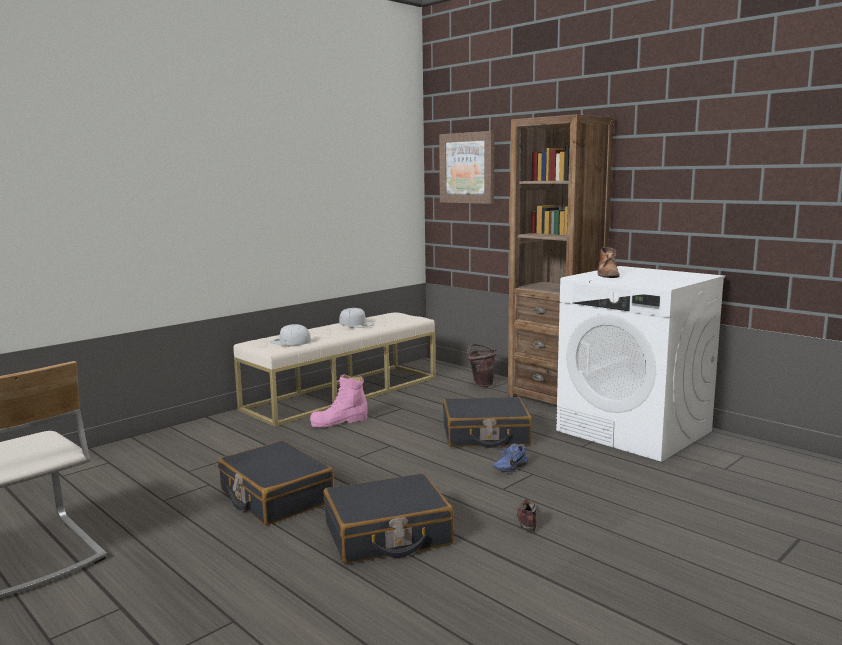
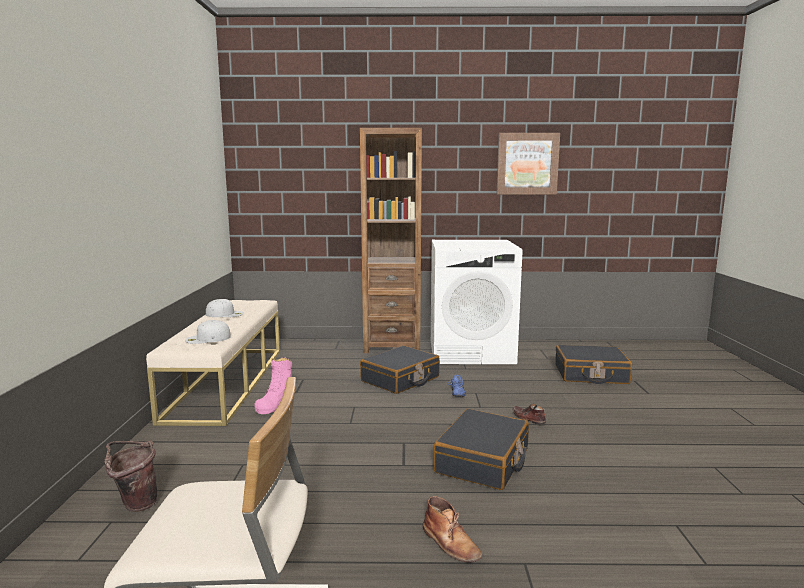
camera: 45 degrees left, 0 degrees up
black suitcase [218,440,334,525] -> black suitcase moved to [555,345,632,384]
picture [439,131,495,204] -> picture moved to [497,133,560,195]
brown bucket [467,344,497,387] -> brown bucket moved to [104,441,157,512]
brown boot [597,247,620,278] -> brown boot moved to [423,496,482,562]

